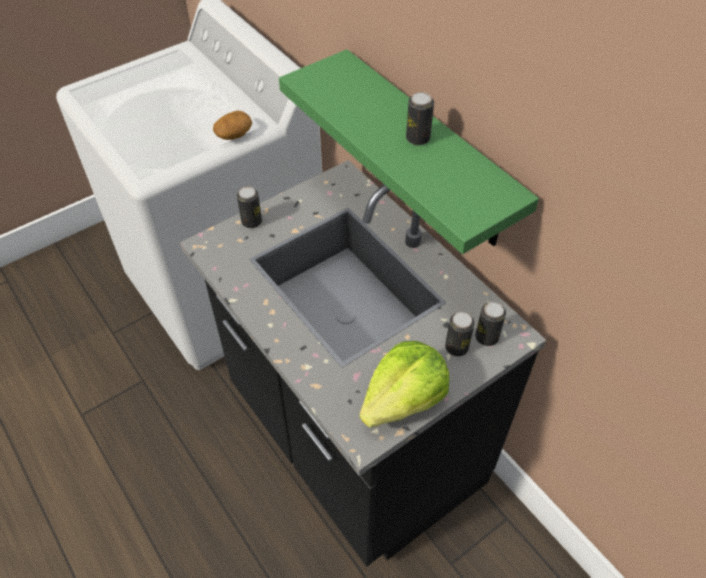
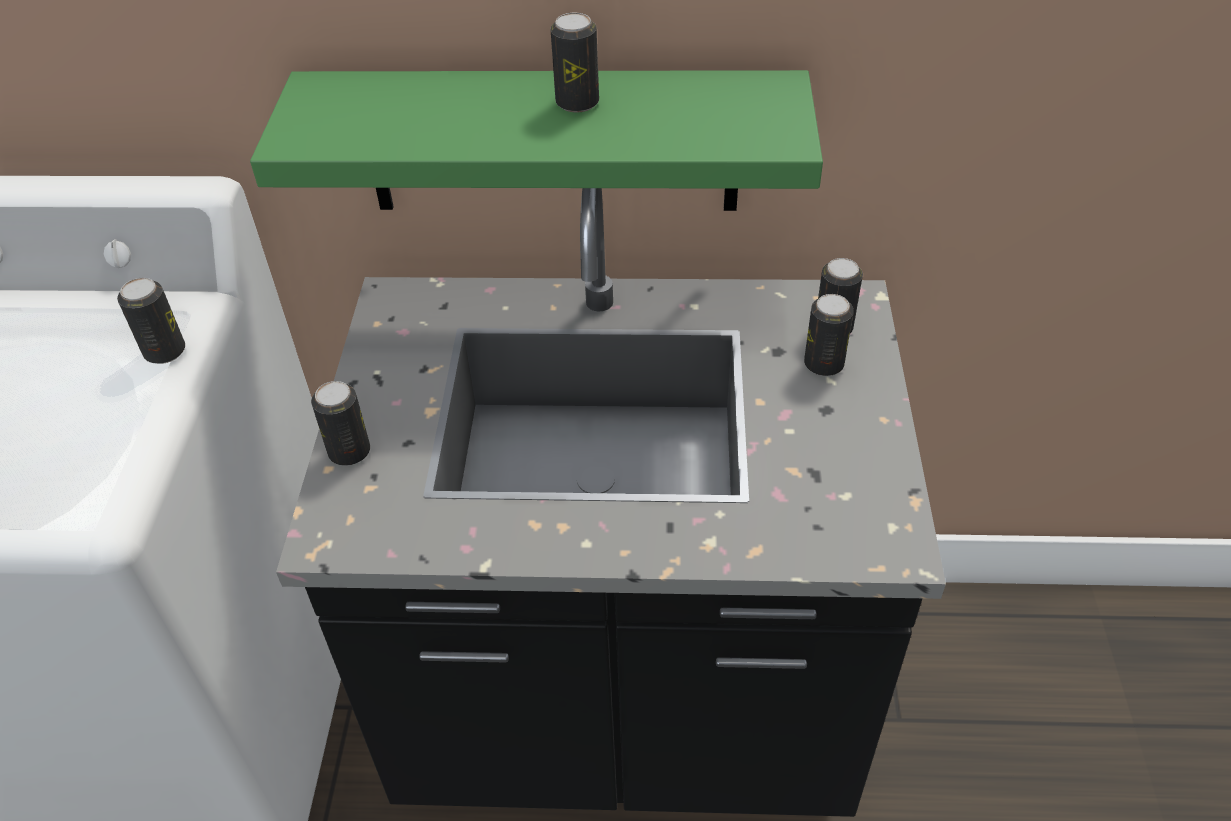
camera: 50 degrees left, 5 degrees down
potato [213,110,252,140] -> can [117,278,185,364]
lettuce [359,341,449,428] -> none

